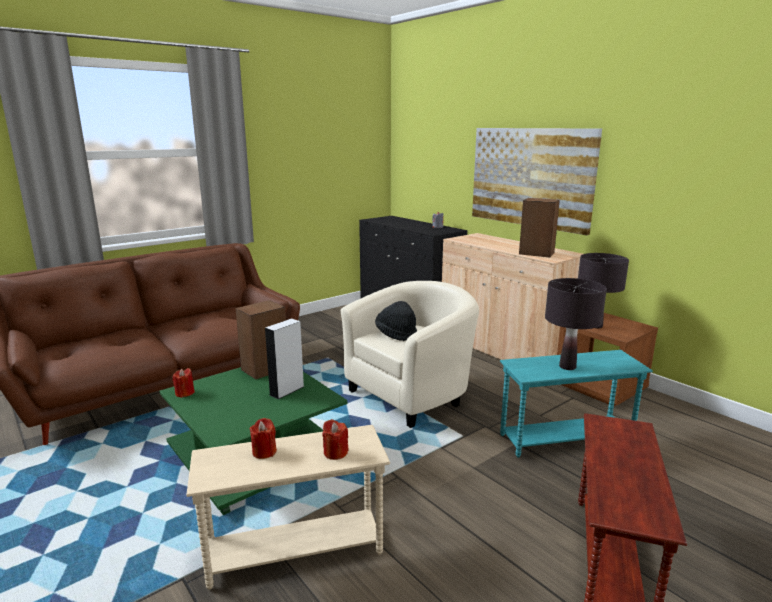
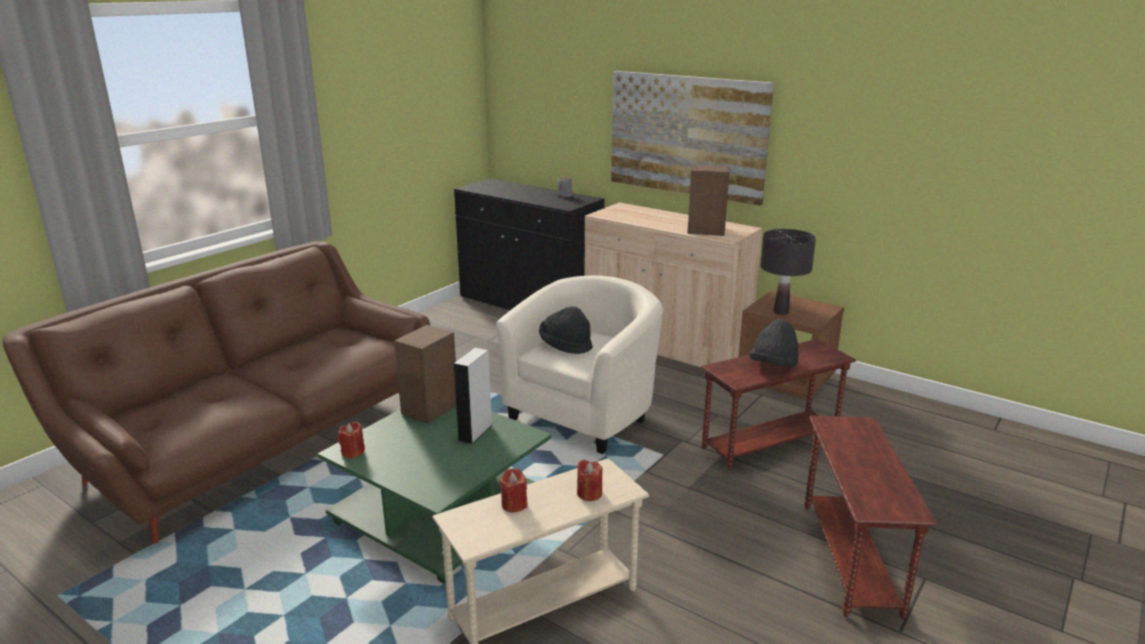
camera: 15 degrees left, 5 degrees up
turquoise side table [500,350,653,458] -> brown side table [701,339,856,470]
black table lamp [545,278,607,370] -> black hat [749,319,799,367]

